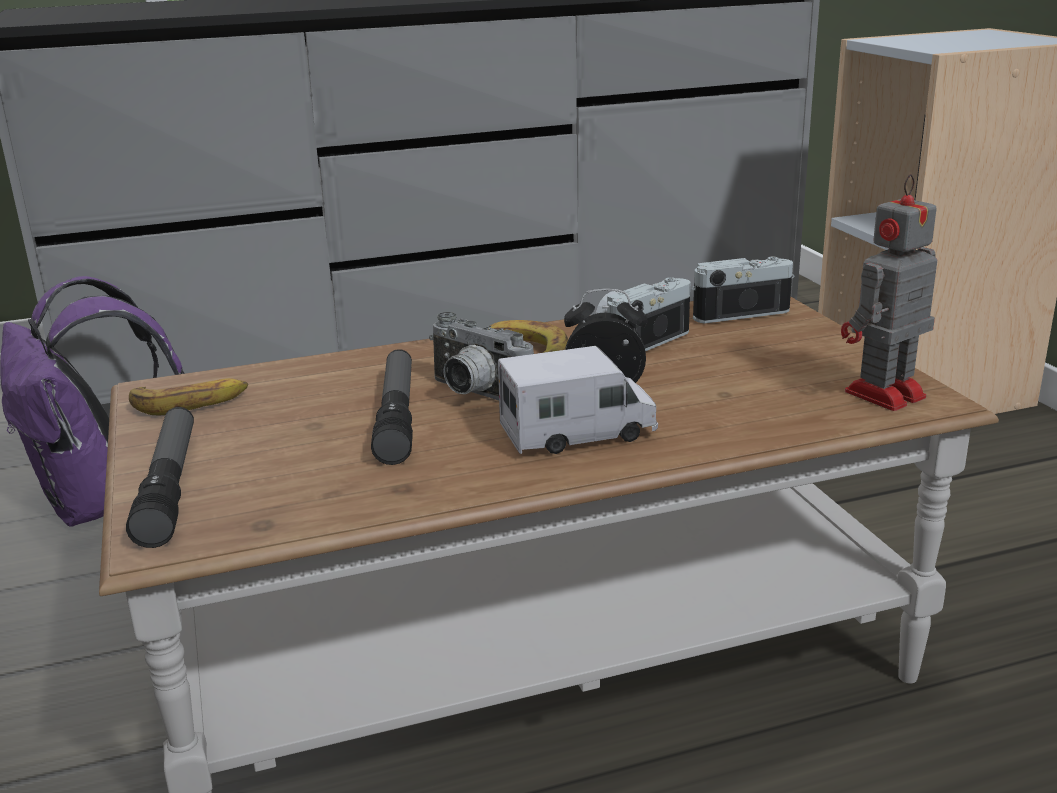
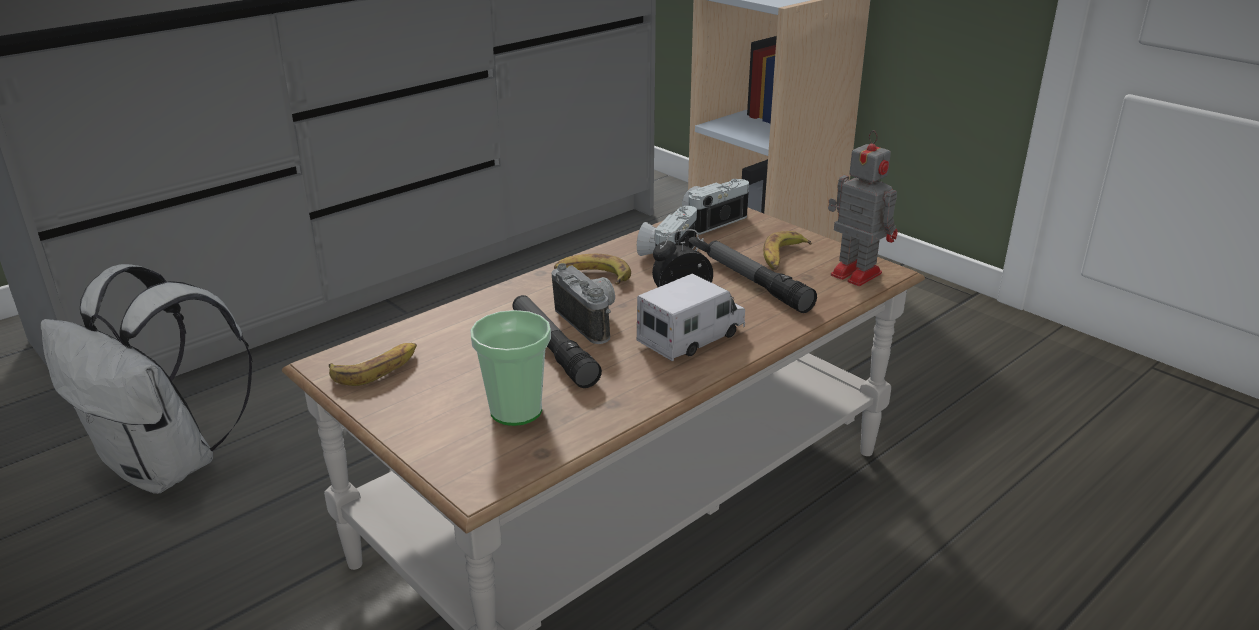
camera: 25 degrees left, 5 degrees up
purple backpack [0,276,185,527] -> white backpack [40,264,253,494]
flashlight [126,407,194,548] -> flashlight moved to [707,241,817,313]
camera [429,312,534,401] -> camera turned 135 degrees counterclockwise [552,263,615,344]
toy robot [841,174,937,411] -> toy robot turned 105 degrees clockwise [828,130,898,286]
none -> cup [470,310,551,426]
none -> banana [763,231,812,270]

